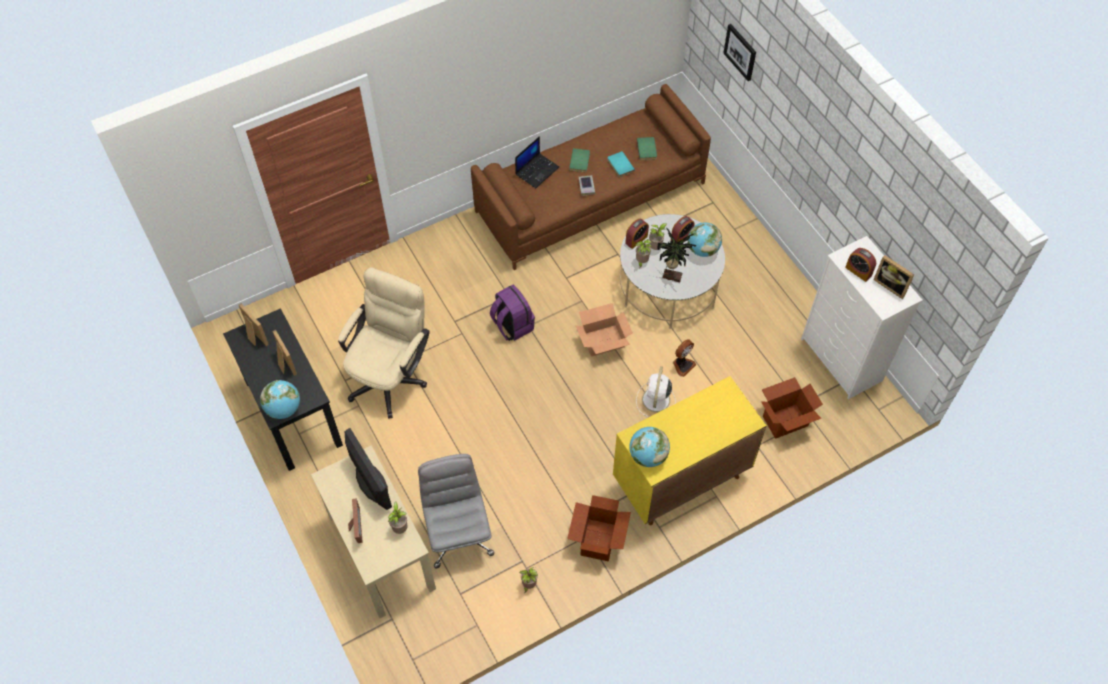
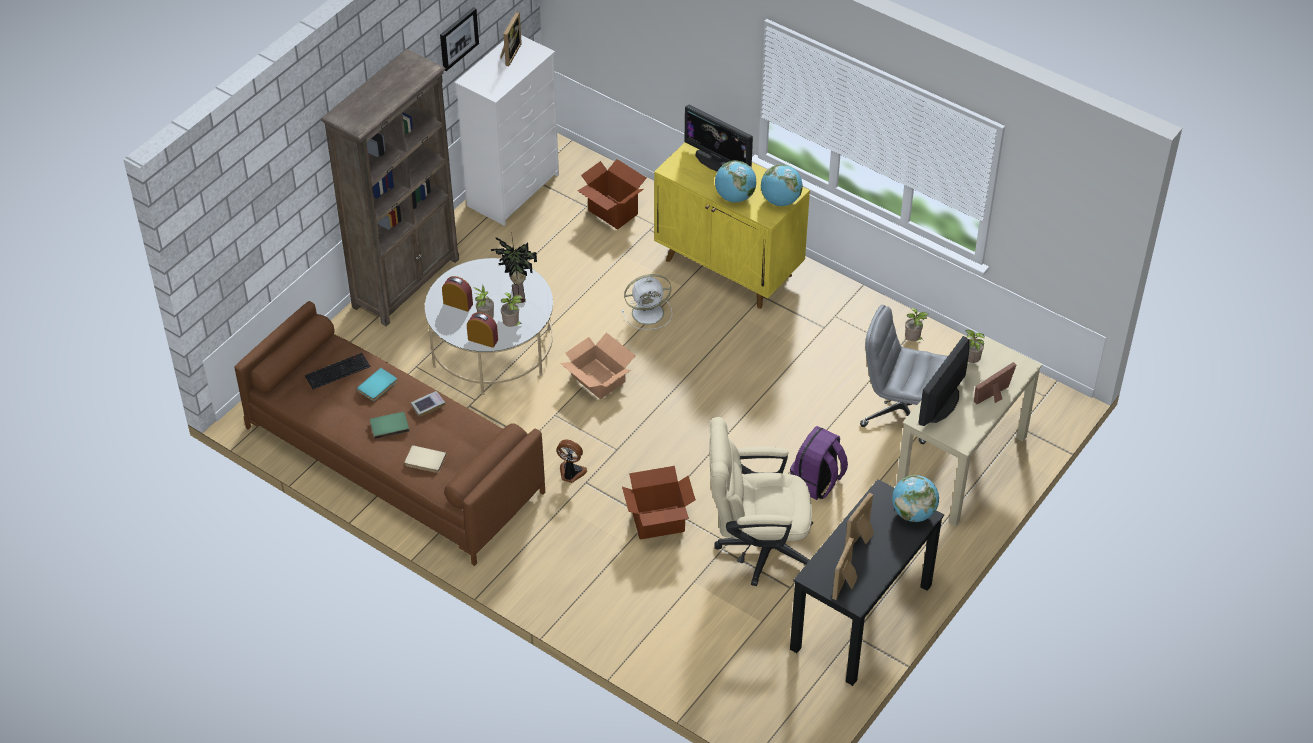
camera: 115 degrees left, 10 degrees down
grey office chair [418,454,494,569] -> grey office chair turned 60 degrees clockwise [860,305,948,444]
purple backpack [490,285,535,341] -> purple backpack moved to [790,426,848,500]
laptop [515,136,559,188] -> beige book [405,445,446,473]
cardboard box [567,495,631,561] -> cardboard box moved to [622,466,696,540]
green book [637,137,657,160] -> keyboard [305,353,371,390]
fan [673,339,696,377] -> fan moved to [556,440,587,483]
globe [688,222,722,257] -> globe moved to [715,161,756,202]
picture [723,24,756,81] -> picture moved to [440,7,479,71]
alarm clock [845,248,876,282] -> none
none -> brown bookcase [321,49,459,326]
none -> monitor [685,105,753,172]

